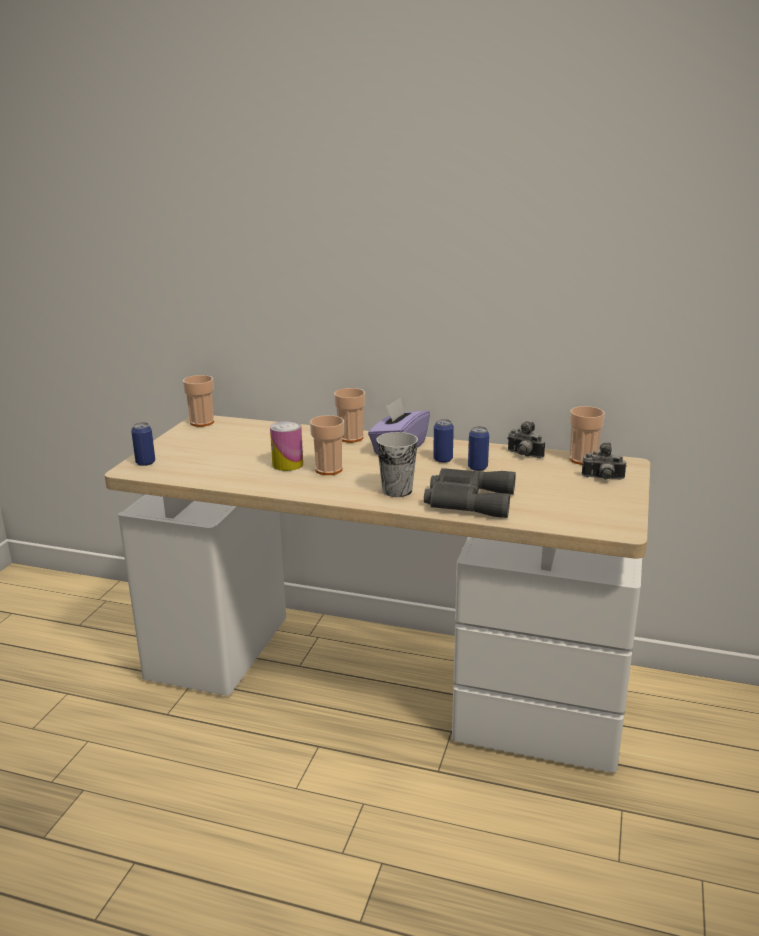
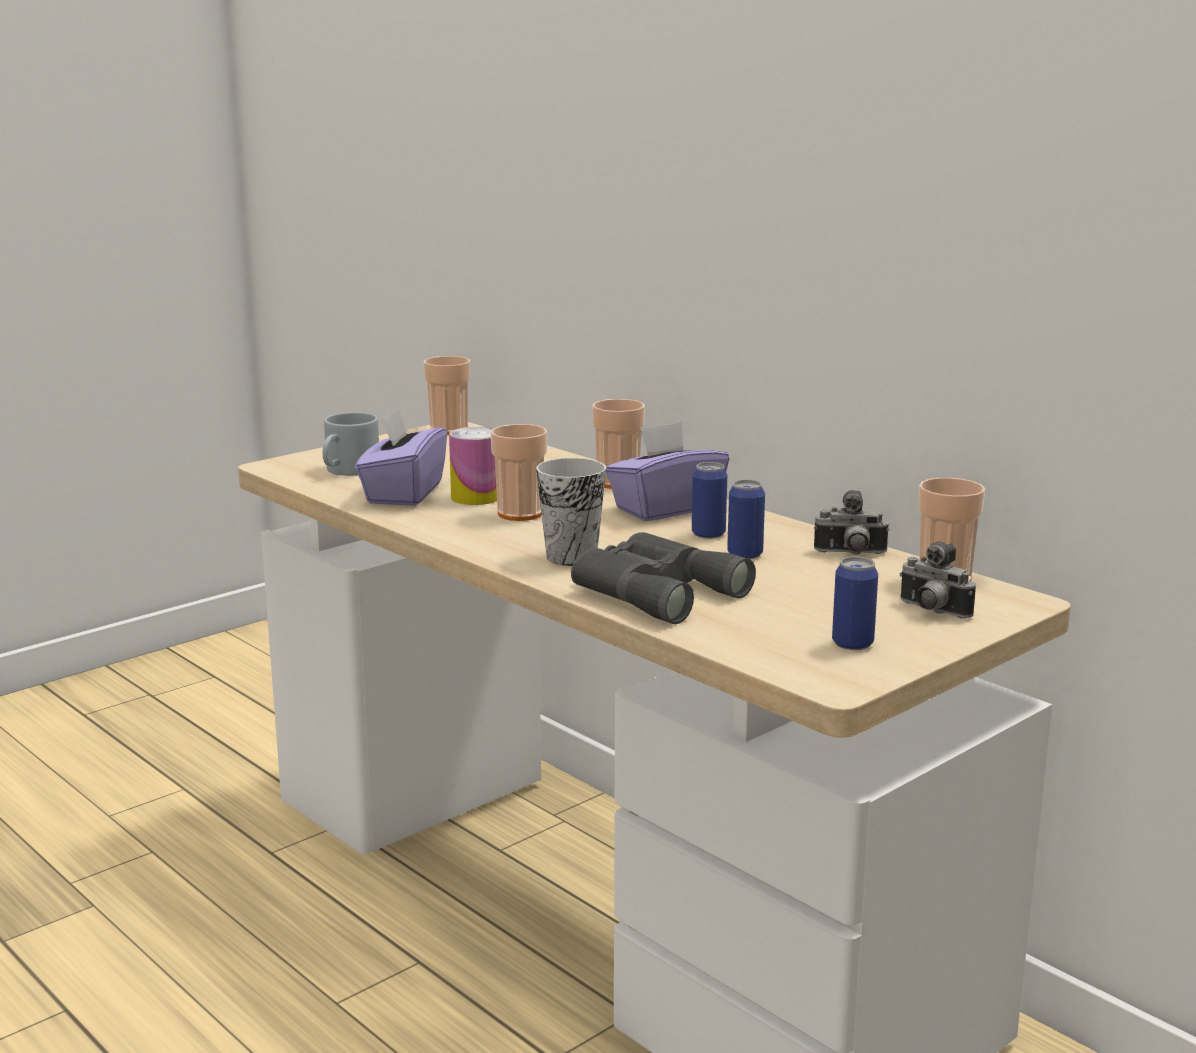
camera: 30 degrees right, 5 degrees down
can [131,422,155,466] -> can moved to [832,556,878,650]
camera [507,421,545,458] -> camera turned 60 degrees counterclockwise [814,490,889,555]
none -> grey mug [323,412,379,476]
none -> purple tissue box [355,408,447,506]

